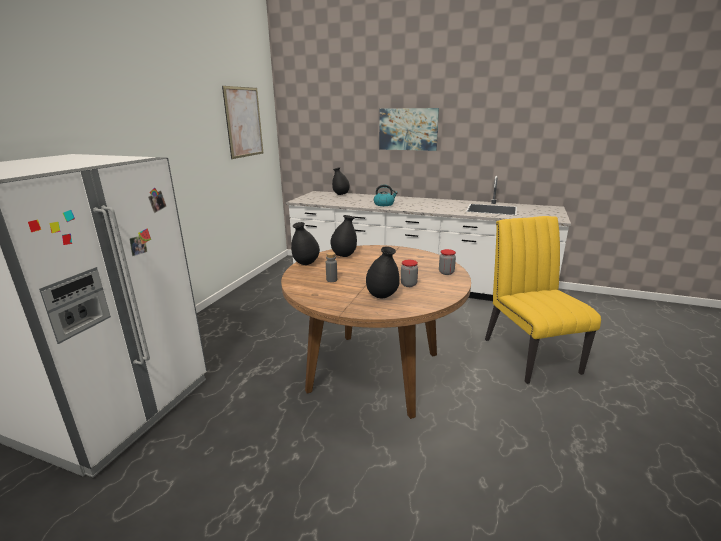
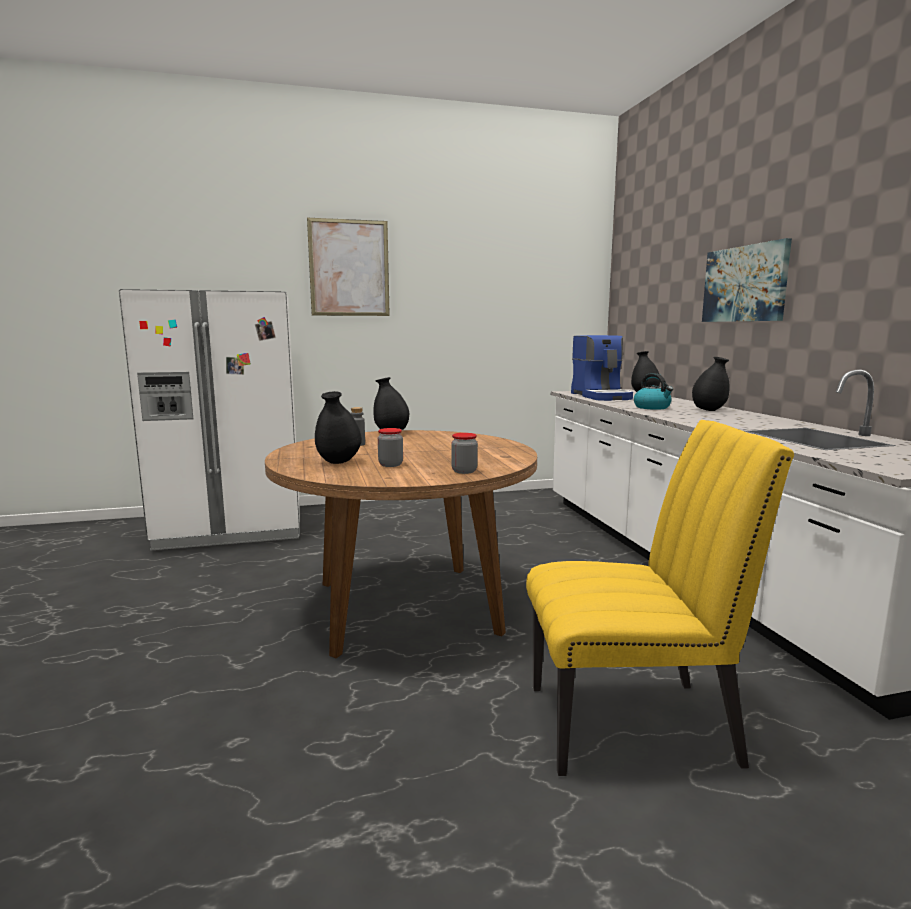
camera: 55 degrees right, 10 degrees down
picture [222,86,263,159] -> picture moved to [307,218,390,316]
black vase [330,215,357,257] -> black vase moved to [692,357,729,411]
yellow chair [485,216,601,384] -> yellow chair turned 45 degrees clockwise [526,420,794,776]
none -> coffee machine [571,335,633,401]

